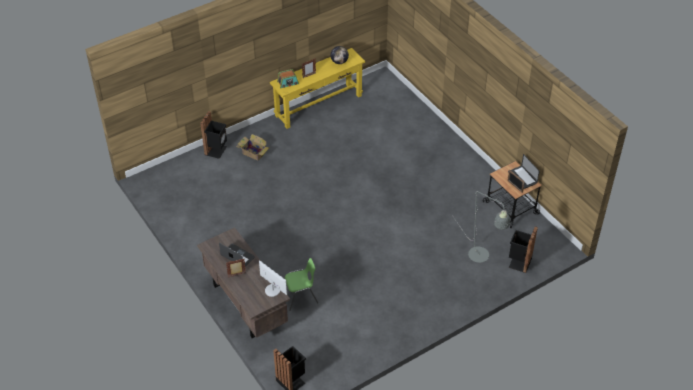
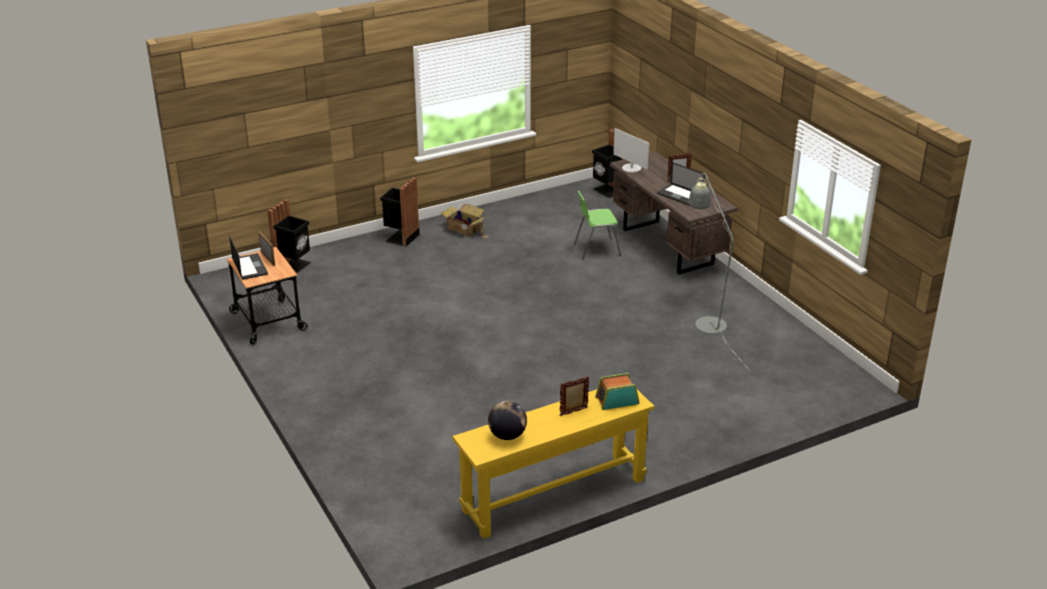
camera: 175 degrees left, 15 degrees down
black trash can [200,111,227,159] -> black trash can moved to [380,177,420,247]
cardboard box [235,134,269,161] -> cardboard box moved to [440,204,490,239]
grey floor lamp [453,191,510,263] -> grey floor lamp moved to [689,172,751,372]

